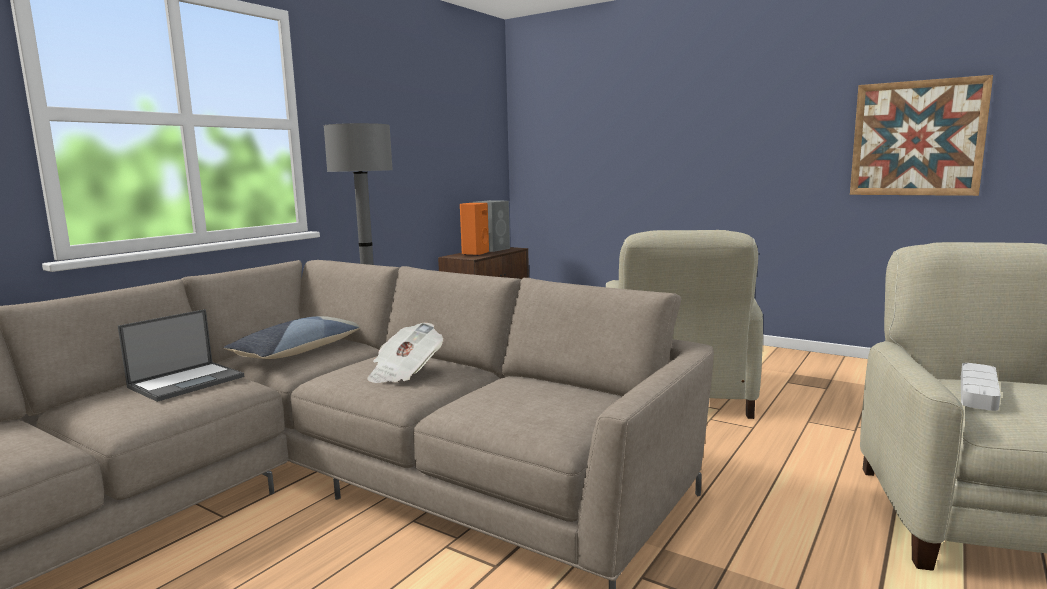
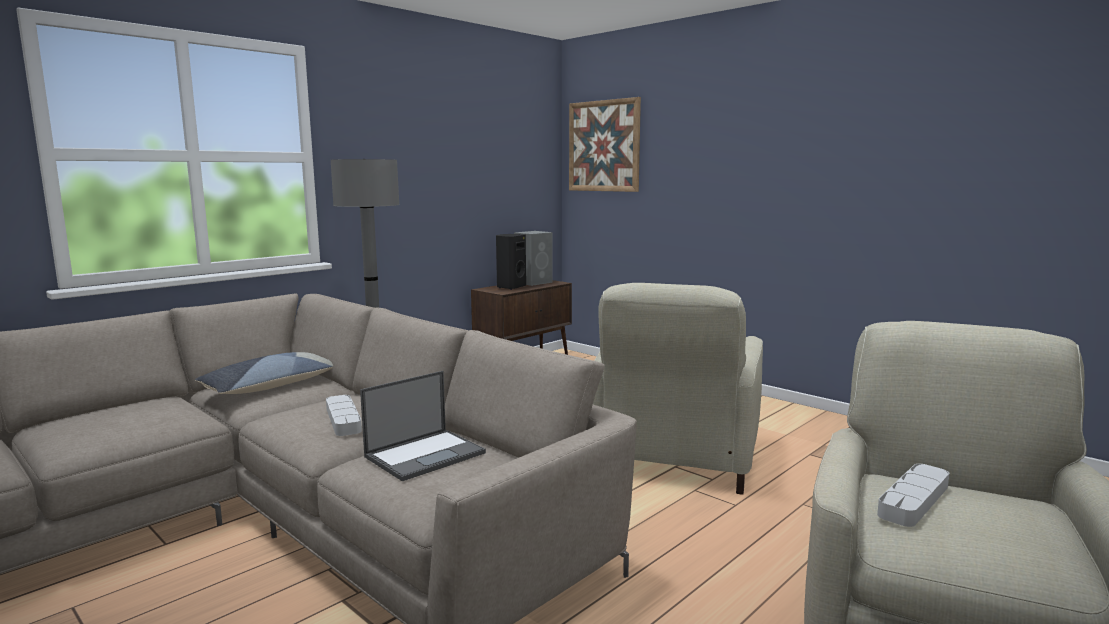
camera: 10 degrees right, 0 degrees up
laptop [118,309,244,402] -> laptop moved to [360,371,486,481]
newspaper [367,322,443,383] -> grey tray [326,395,362,436]
orange speaker [460,203,489,256] -> black speaker [496,234,526,290]
picture [850,75,993,196] -> picture moved to [569,97,641,192]

